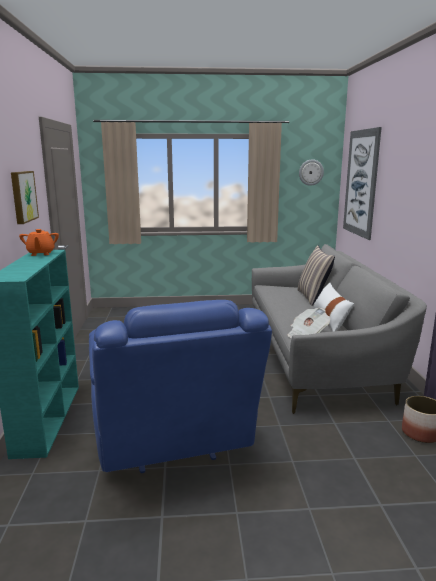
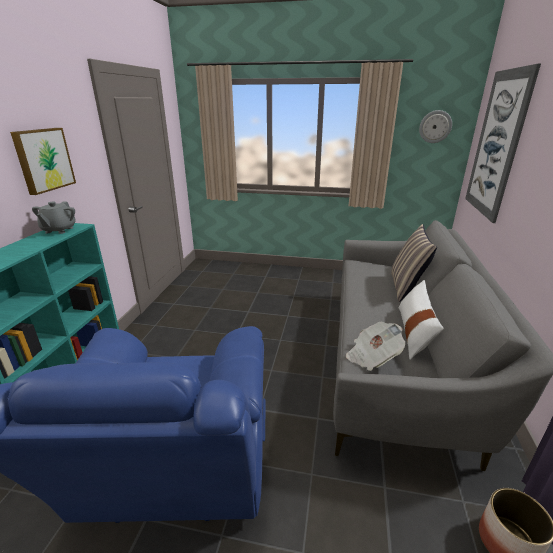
camera: 15 degrees right, 10 degrees up
orange teapot [19,229,59,256] -> grey teapot [32,202,76,234]

